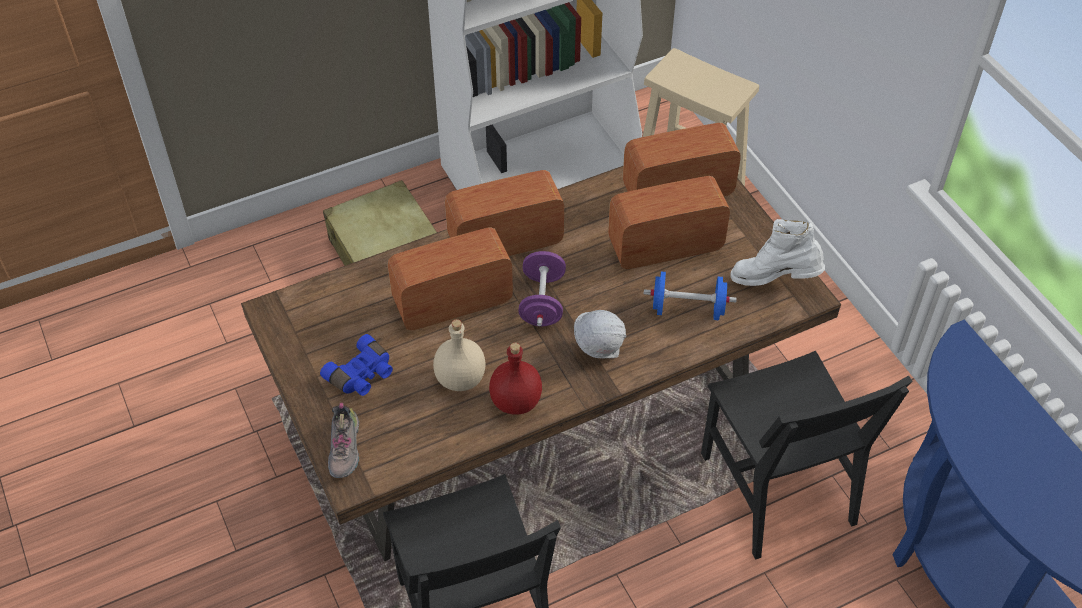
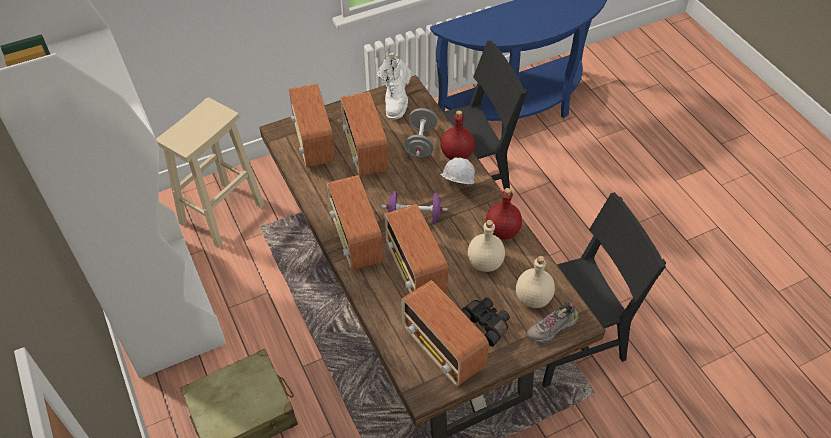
camera: 90 degrees left, 0 degrees up
blue binoculars [320,334,393,396] -> black binoculars [461,298,510,347]
shoe [328,403,359,478] -> shoe turned 150 degrees clockwise [527,301,579,343]
blue dumbbell [643,271,737,320] -> grey dumbbell [404,108,437,158]
none -> radio [401,280,489,386]
none -> red bottle [440,110,475,160]
none -> beige bottle [516,256,555,308]

